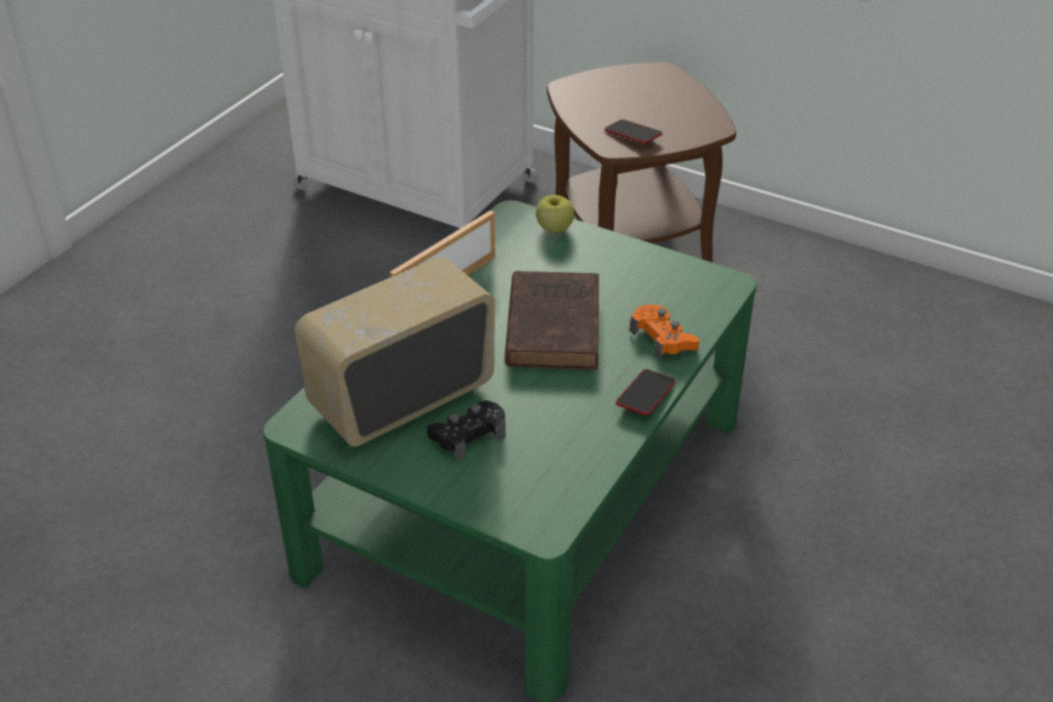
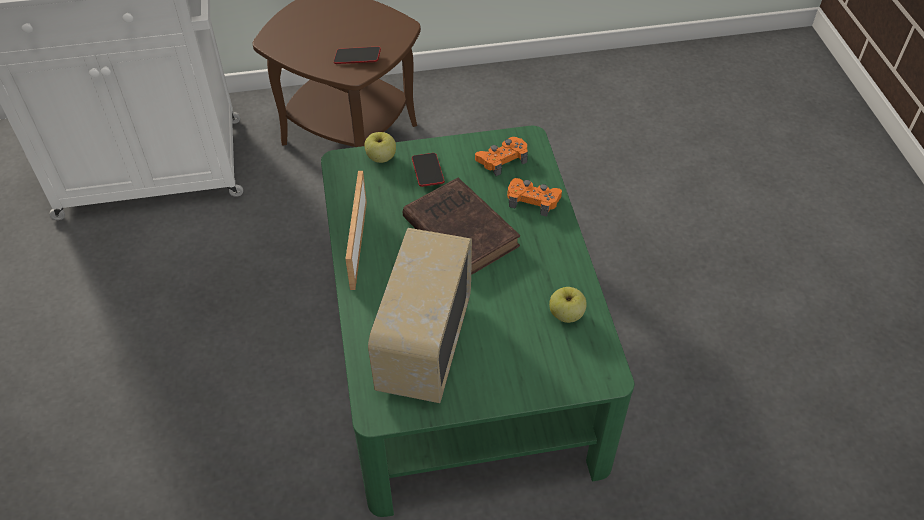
camera: 40 degrees left, 10 degrees up
black game controller [427,400,506,460] -> none
phone [616,369,676,415] -> phone moved to [412,153,444,187]
none -> orange game controller [475,137,528,176]
none -> apple [549,287,587,323]

